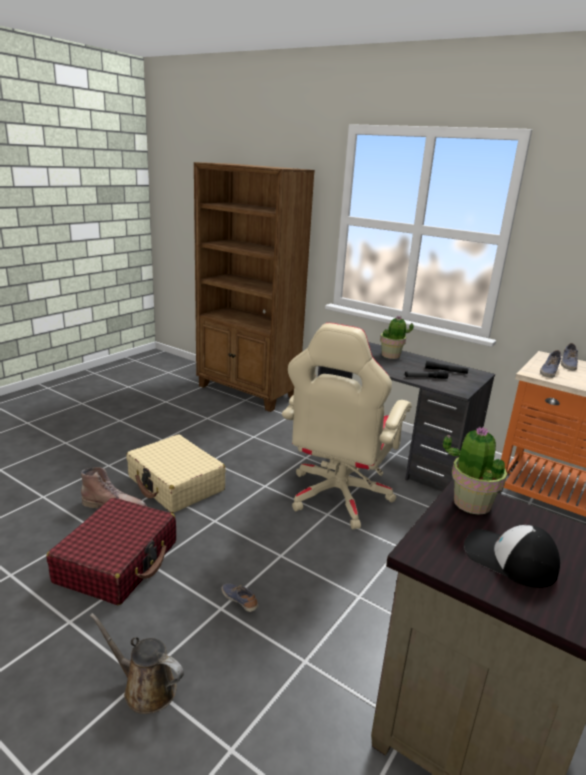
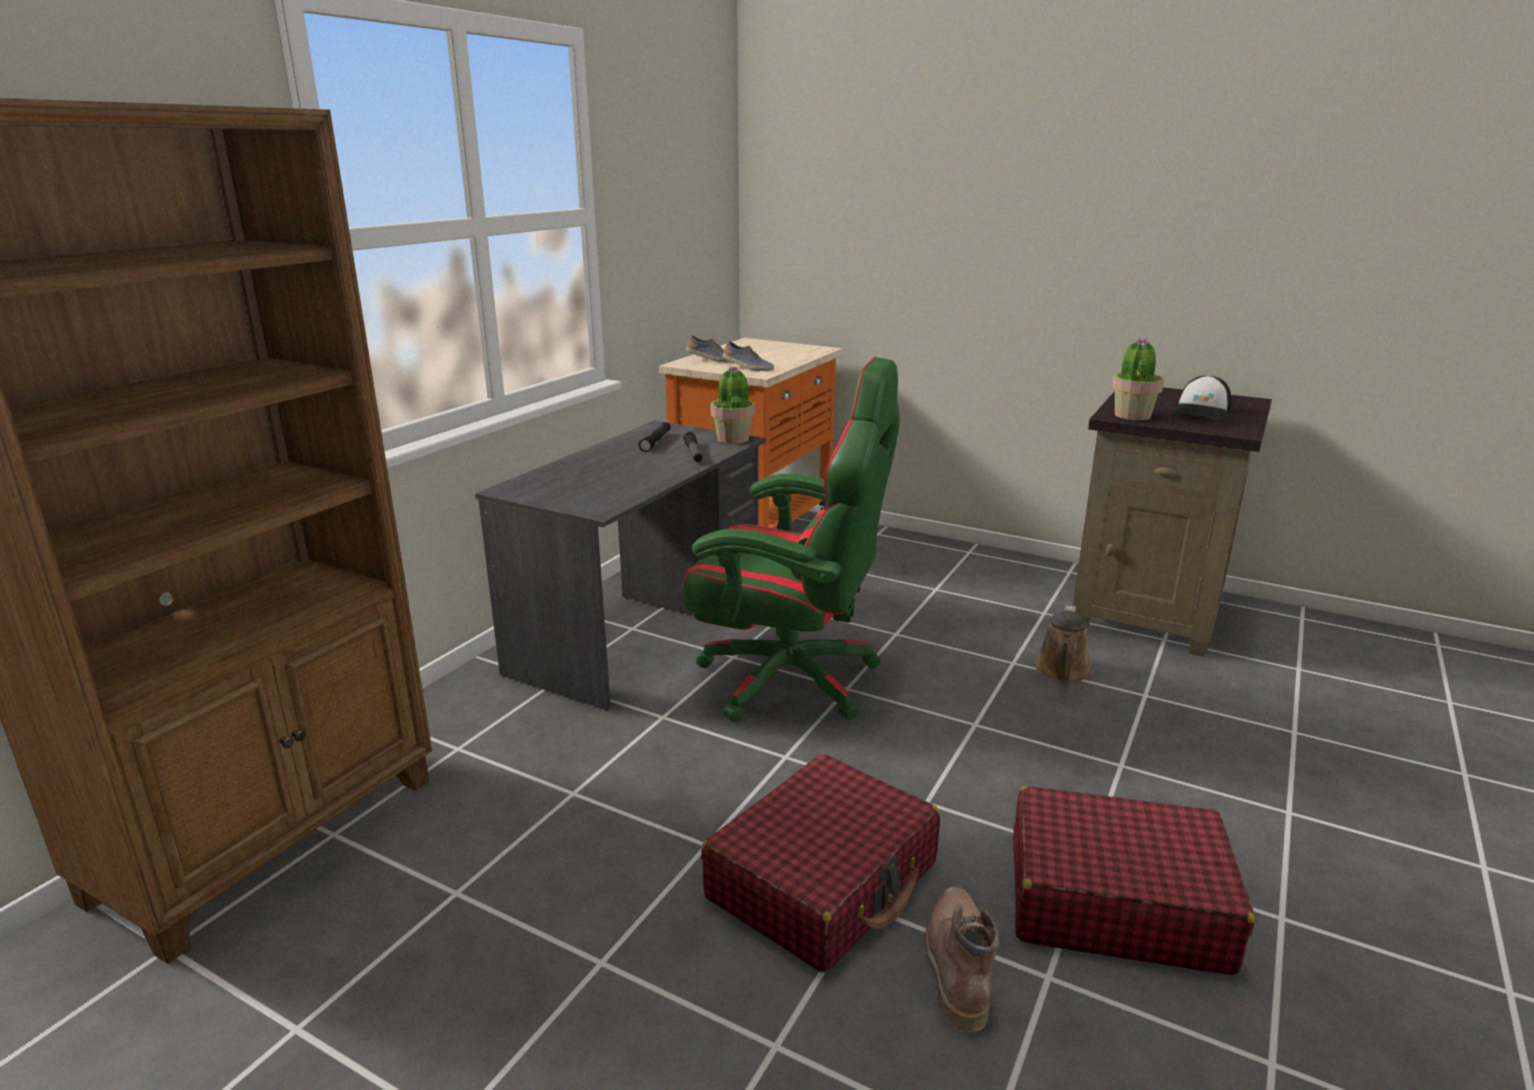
camera: 95 degrees left, 0 degrees up
brown watering can [90,613,184,714] -> brown watering can moved to [1035,606,1091,683]
beige suitcase [126,434,226,513] -> red suitcase [701,754,940,973]
shoe [222,583,258,612] -> none
beige office chair [282,323,412,529] -> green office chair [683,357,900,723]
potted plant [380,316,414,359] -> potted plant moved to [710,366,755,444]

